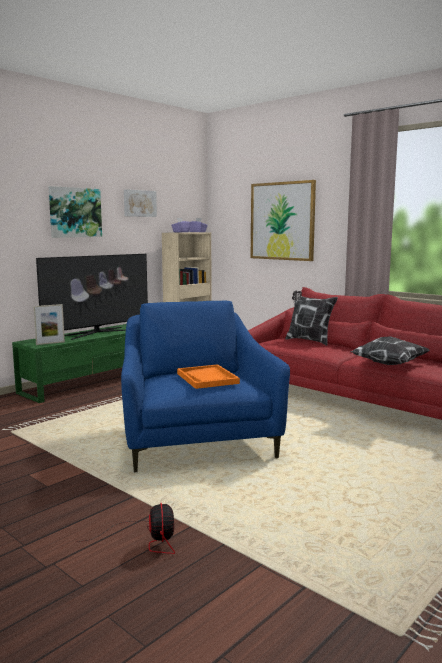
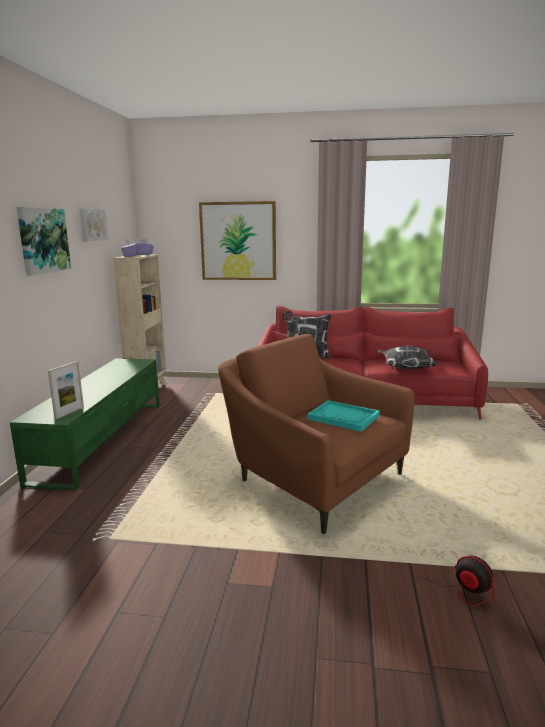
camera: 35 degrees left, 5 degrees up
television [36,254,148,340] -> none
blue armchair [121,301,290,472] -> brown armchair [218,334,415,534]
orange tray [177,364,240,389] -> turquoise tray [307,400,380,432]

